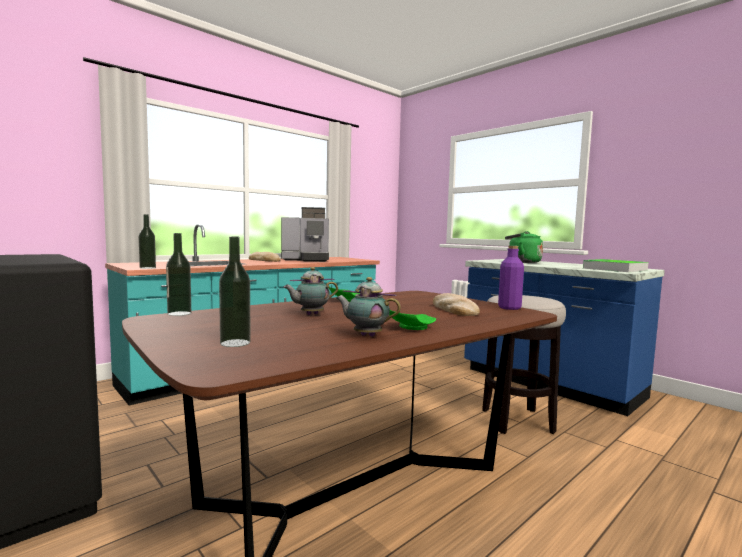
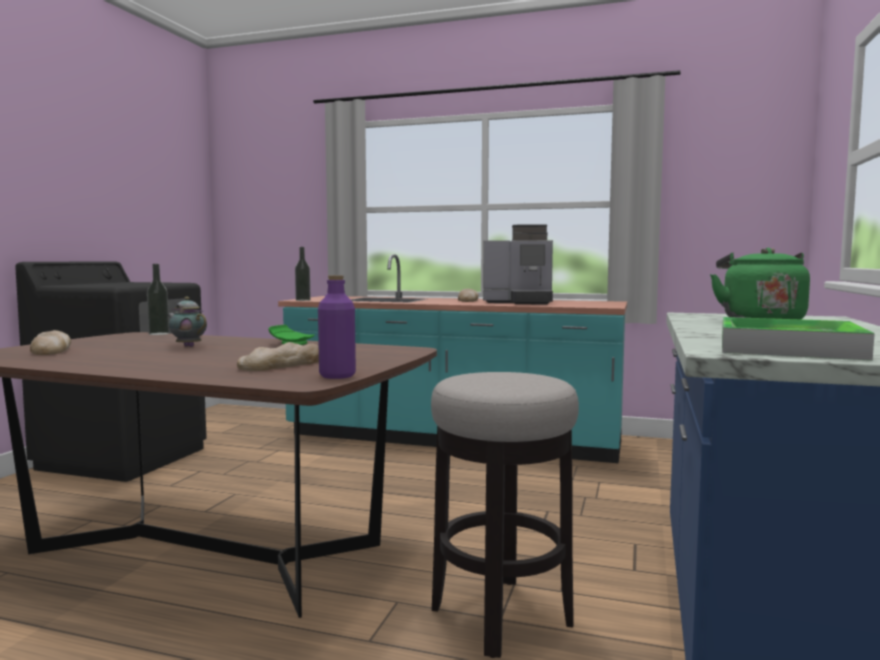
camera: 60 degrees right, 0 degrees up
bottle [219,236,251,347] -> bread [30,330,71,355]
coffee machine [281,207,329,262] -> coffee machine turned 45 degrees counterclockwise [483,224,553,304]
teapot [336,277,401,337] -> none
green plate [389,310,436,330] -> none

